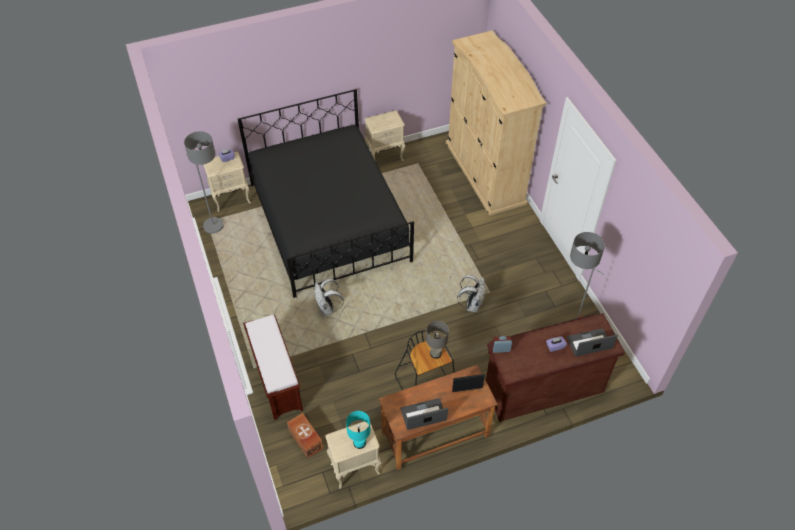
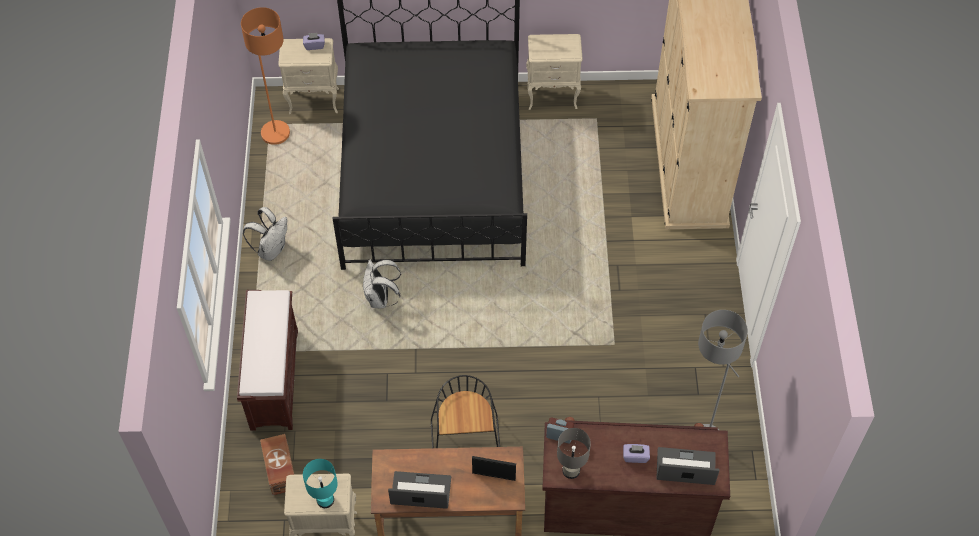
camera: 20 degrees right, 5 degrees up
grey floor lamp [184,131,224,234] -> orange floor lamp [241,7,290,145]
grey table lamp [426,321,449,359] -> grey table lamp moved to [557,428,591,479]
white backpack [457,275,485,312] -> white backpack moved to [243,207,287,261]

